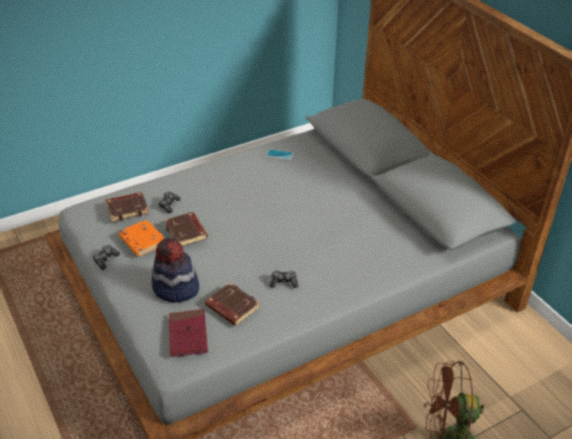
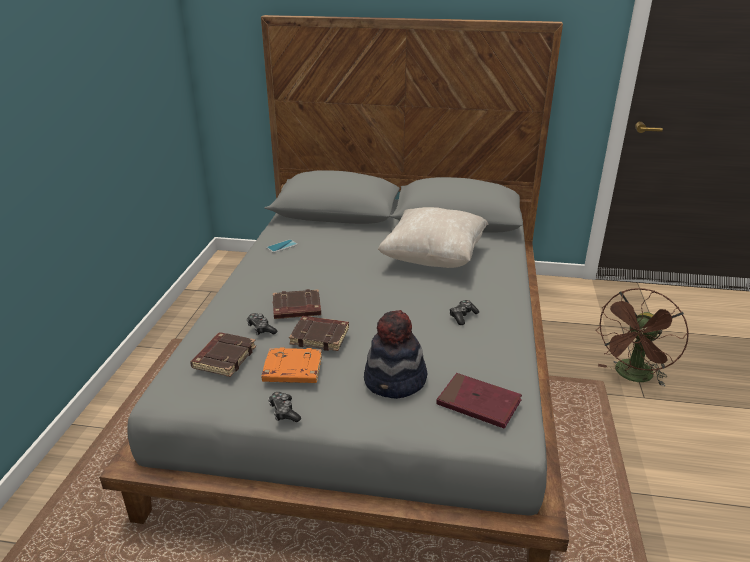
camera: 50 degrees left, 10 degrees down
brown book [205,282,260,326] -> brown book moved to [273,289,321,319]
none -> beige pillow [378,207,489,268]

